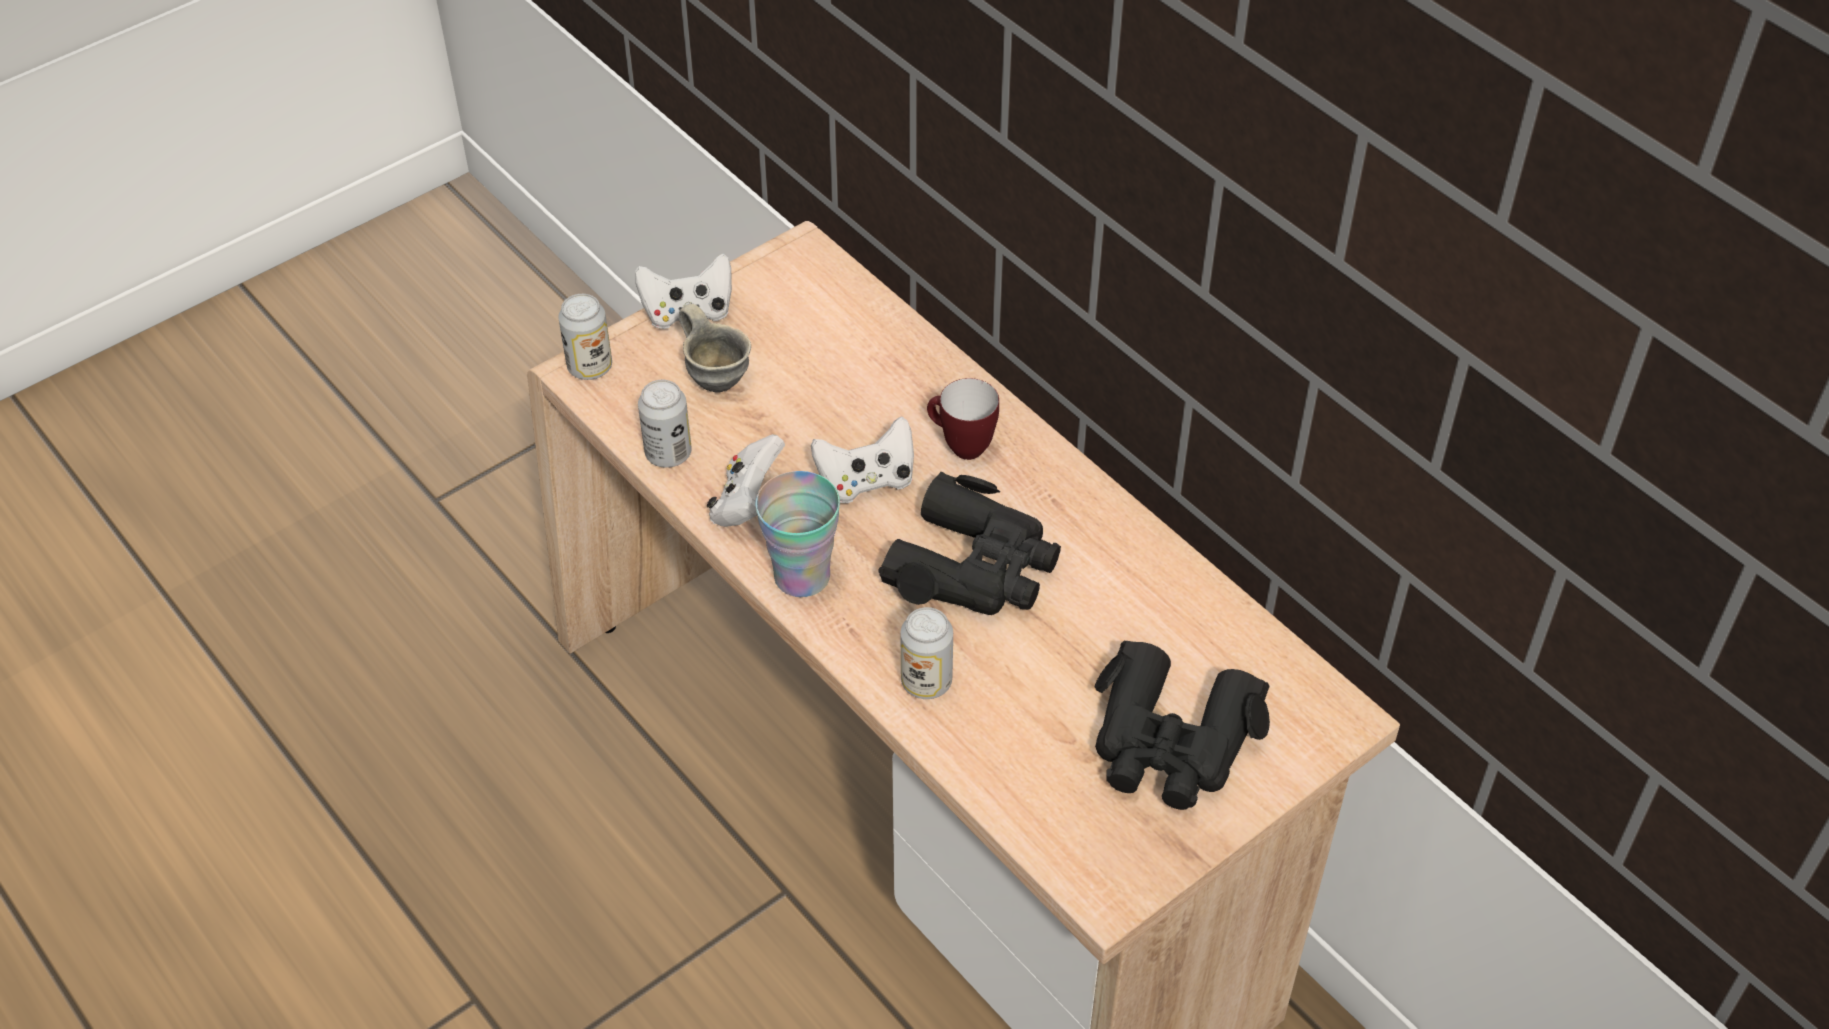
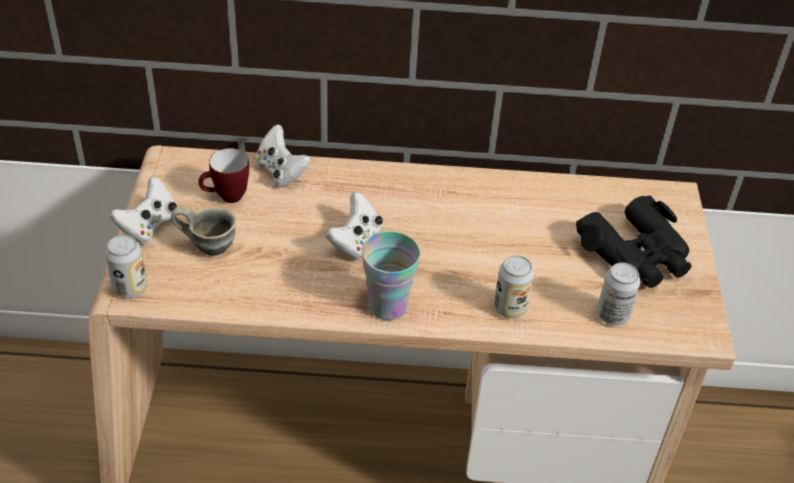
camera: 50 degrees left, 5 degrees down
can [638,380,692,468] -> can moved to [597,262,641,326]
white game controller [707,434,785,527] -> white game controller moved to [255,124,311,187]
black binoculars [878,472,1061,615] -> none
mug [927,378,999,460] -> mug moved to [199,148,249,203]

